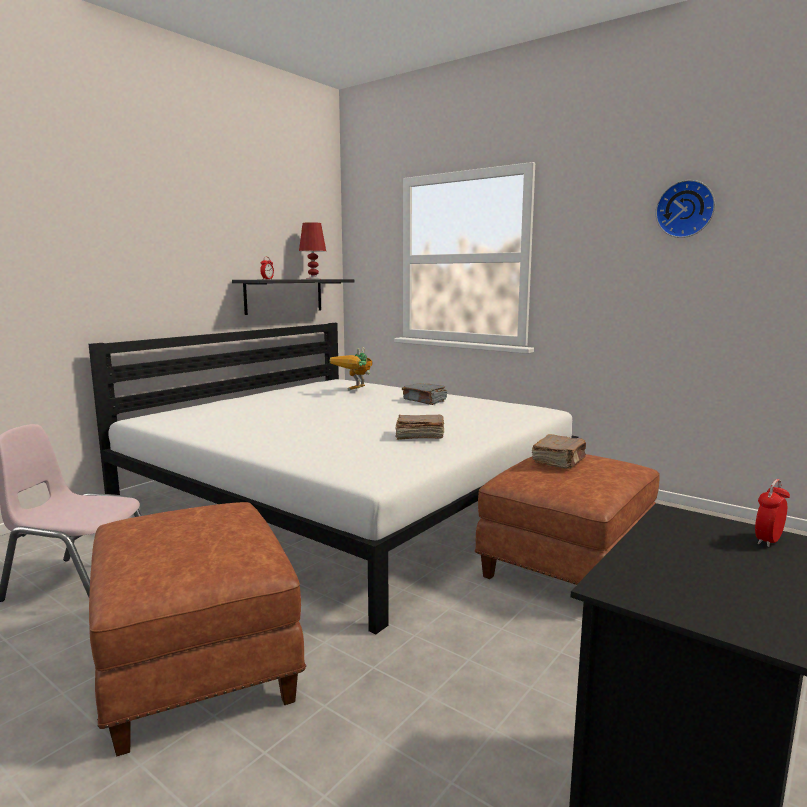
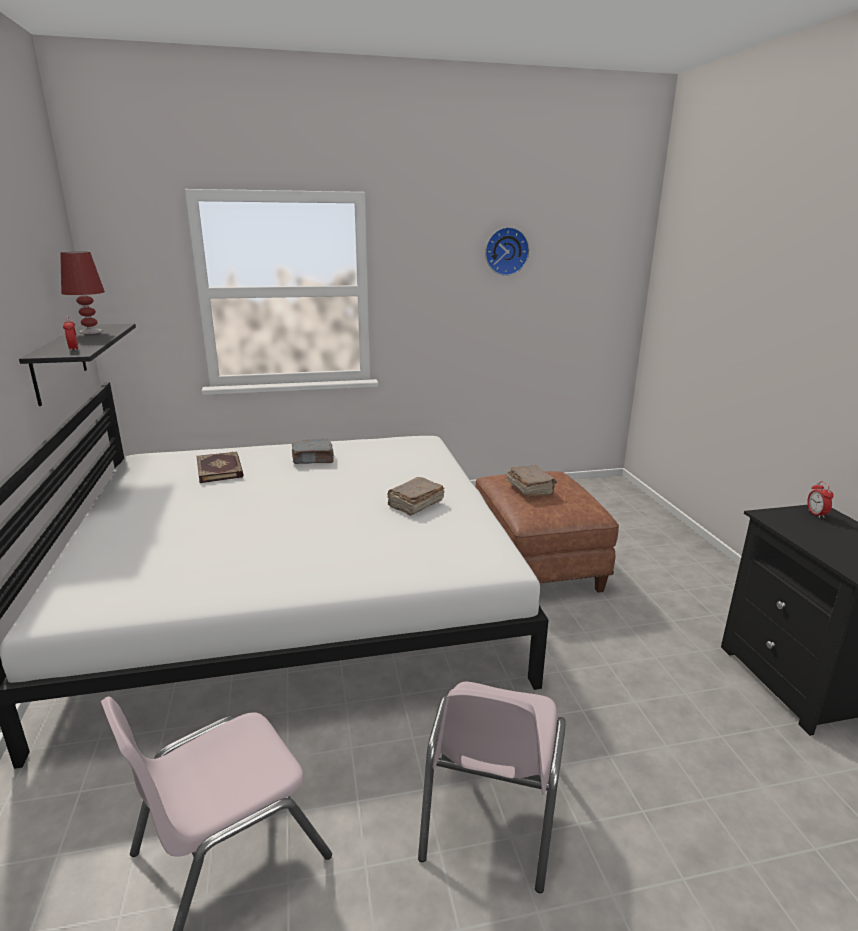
camera: 50 degrees left, 10 degrees up
brown ottoman [89,502,306,756] -> pink chair [418,682,566,893]
toy robot [330,347,373,391] -> book [197,452,244,483]

